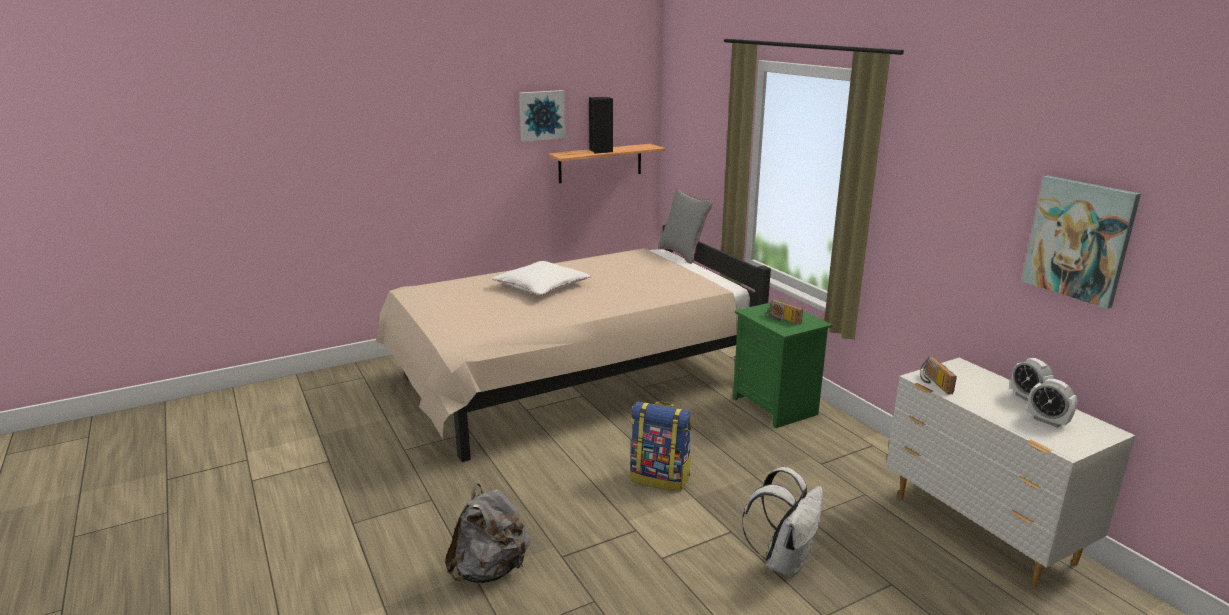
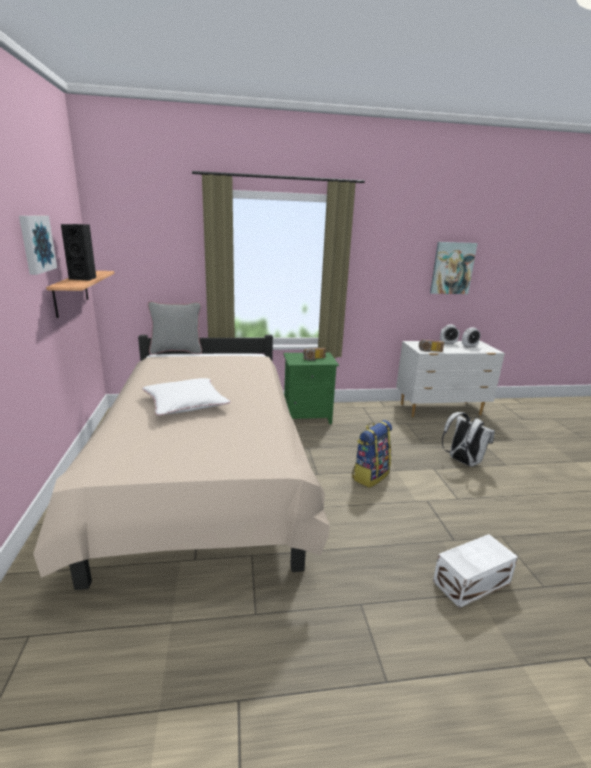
camera: 70 degrees left, 0 degrees up
grey backpack [445,484,530,583] -> white storage box [433,534,518,608]

